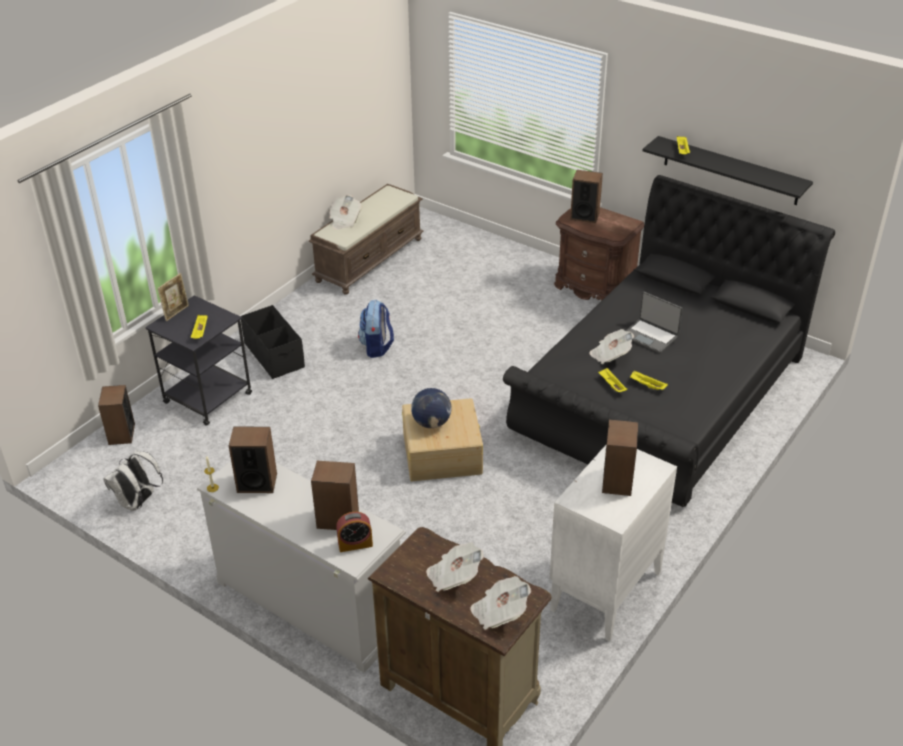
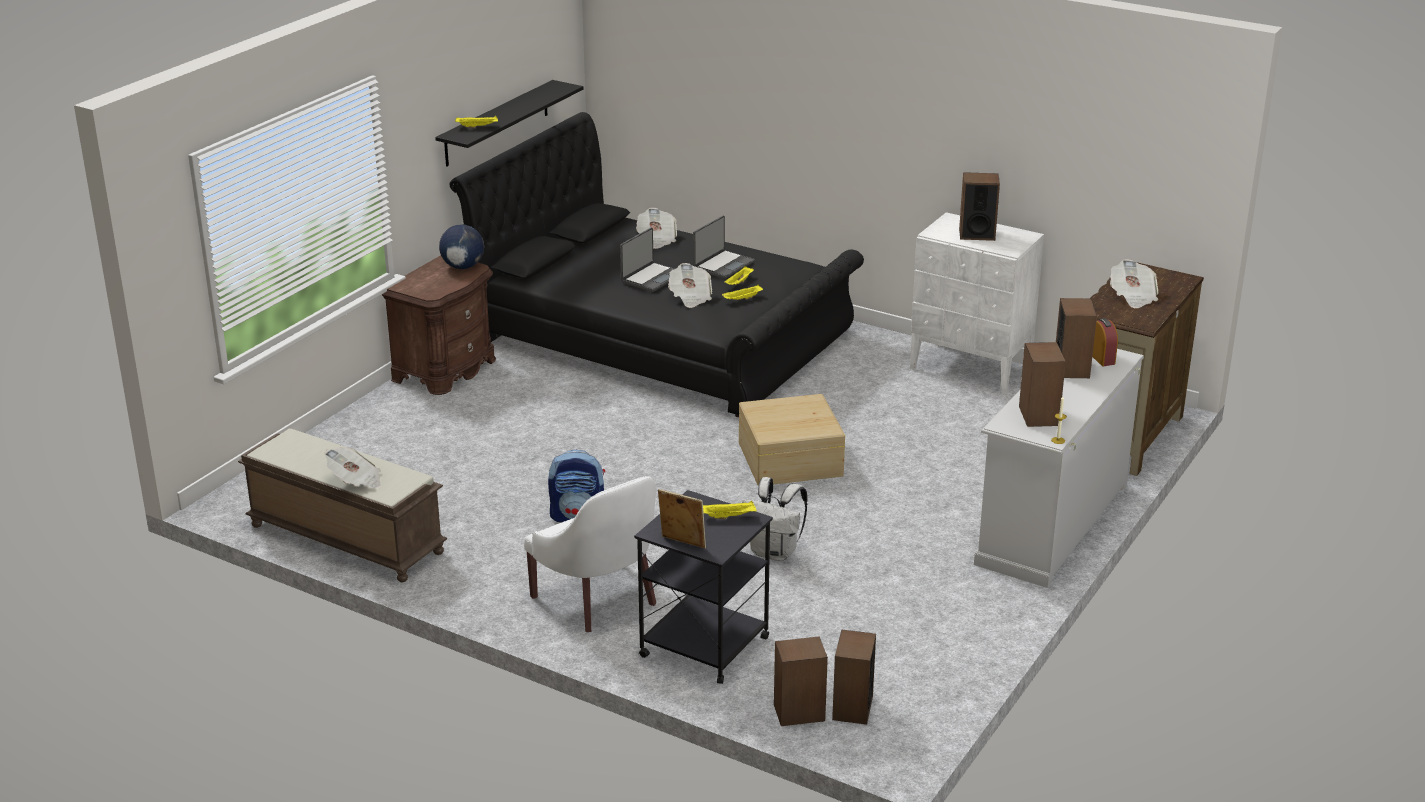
camera: 95 degrees left, 10 degrees down
white backpack [103,449,163,511] -> white backpack moved to [742,477,808,561]
black storage box [241,305,305,379] -> white armchair [524,476,656,632]
globe [411,388,452,428] -> globe moved to [439,224,484,269]
newspaper [470,576,531,630] -> newspaper moved to [636,208,677,249]
speaker [570,170,603,223] -> speaker moved to [832,629,876,725]
none -> laptop [693,216,755,279]

